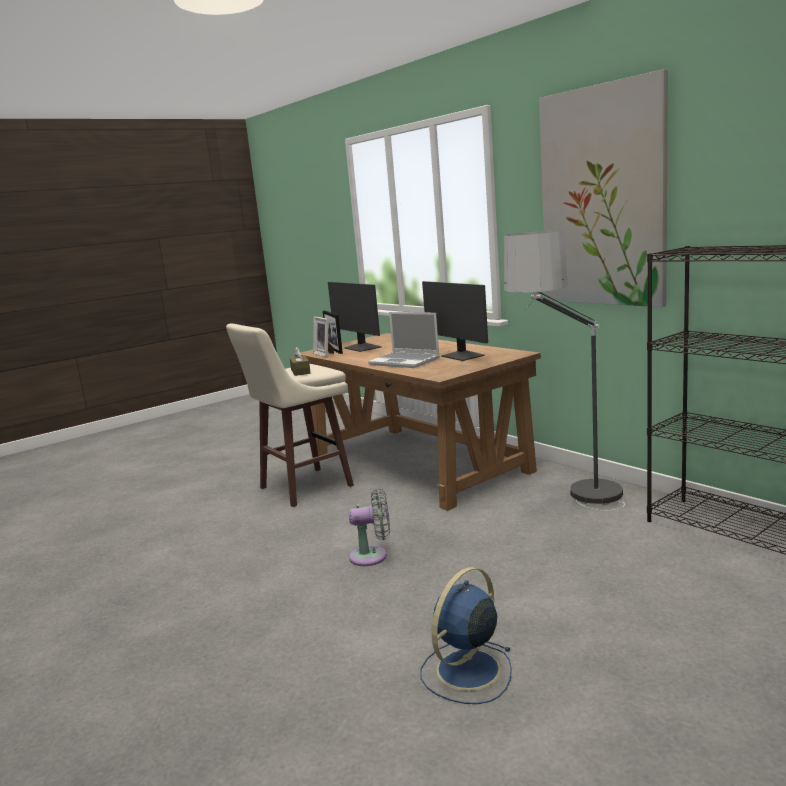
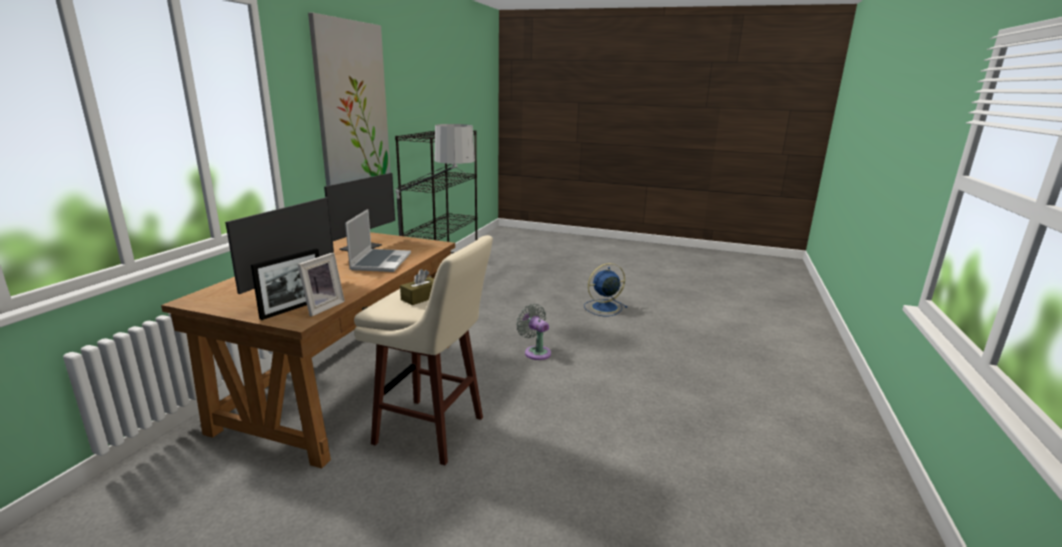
camera: 125 degrees left, 5 degrees up
blue fan [420,567,512,704] -> blue fan turned 150 degrees clockwise [584,263,627,316]

